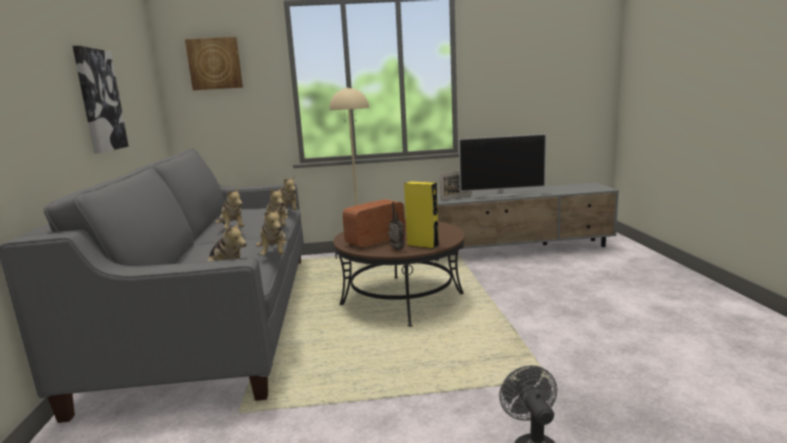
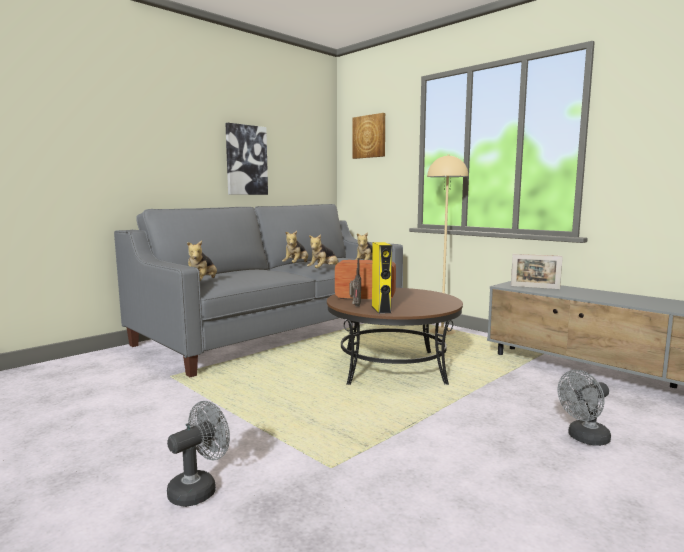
camera: 50 degrees right, 5 degrees down
plush toy [256,207,286,256] -> none
television [459,134,546,197] -> none
none -> grey fan [558,370,611,446]

